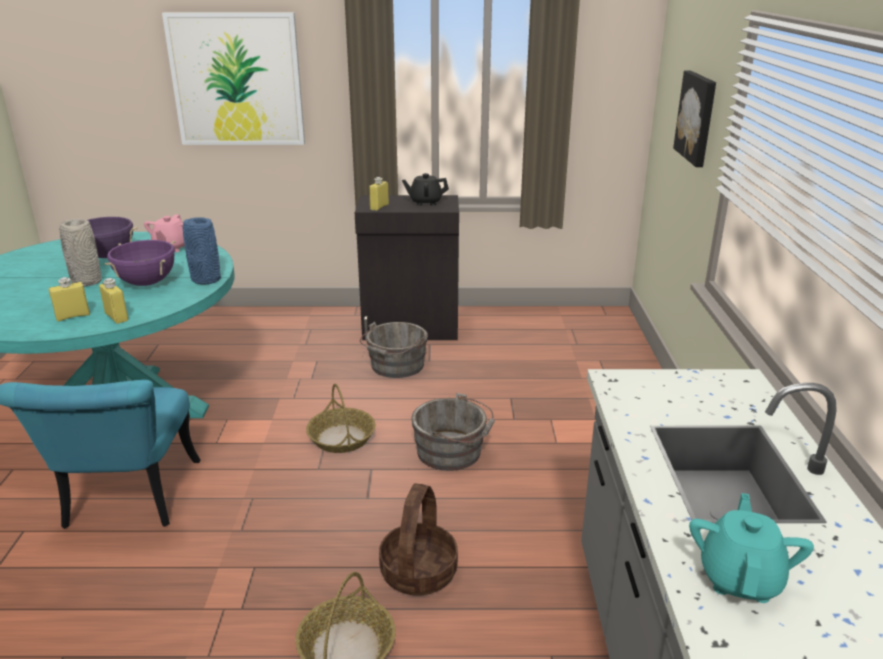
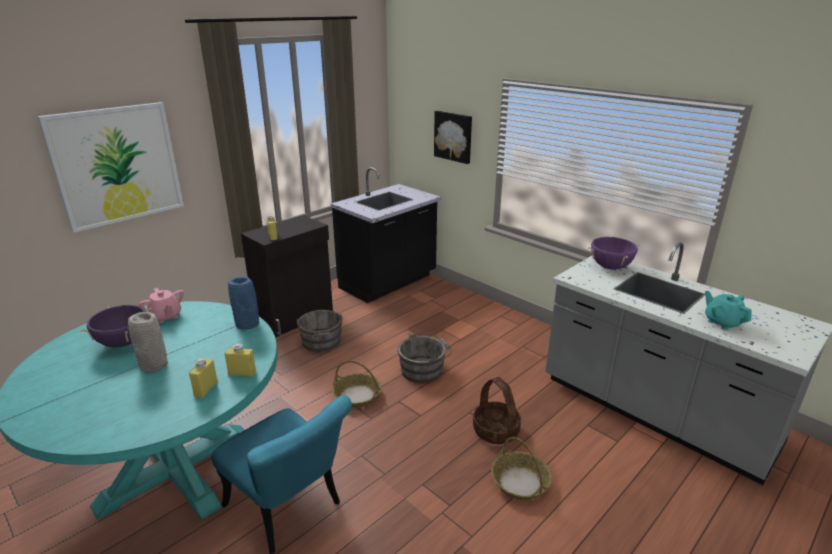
camera: 45 degrees left, 0 degrees up
purple cooking pot [105,240,175,286] -> purple cooking pot moved to [588,236,640,270]
black teapot [402,173,449,206] -> none
none -> black counter [331,167,441,303]

